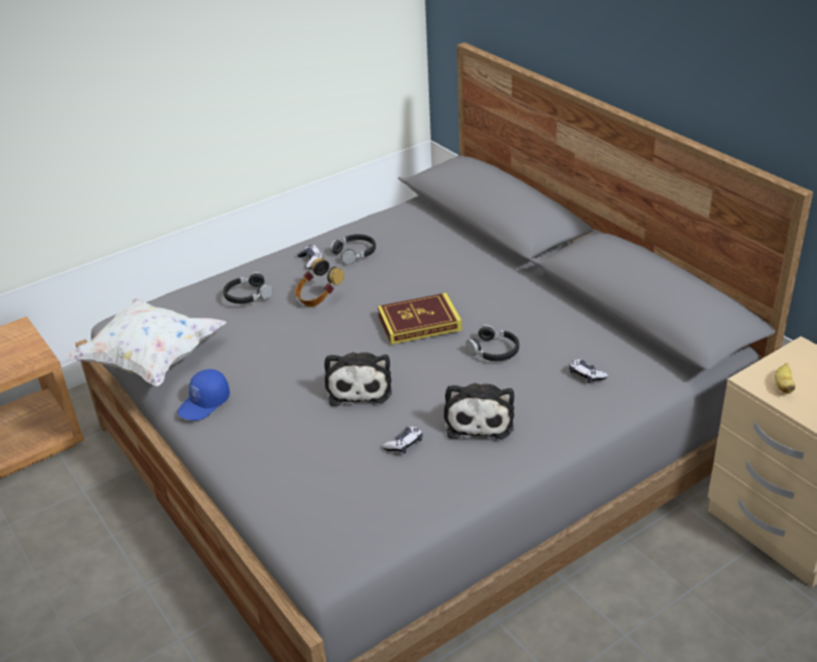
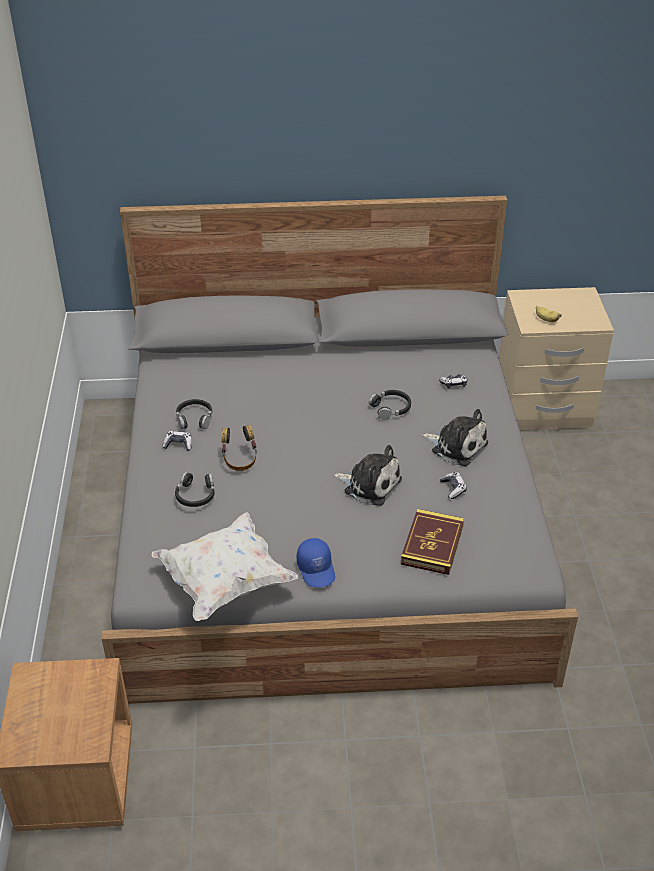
camera: 60 degrees left, 5 degrees up
book [378,293,462,345] -> book moved to [401,509,464,575]

